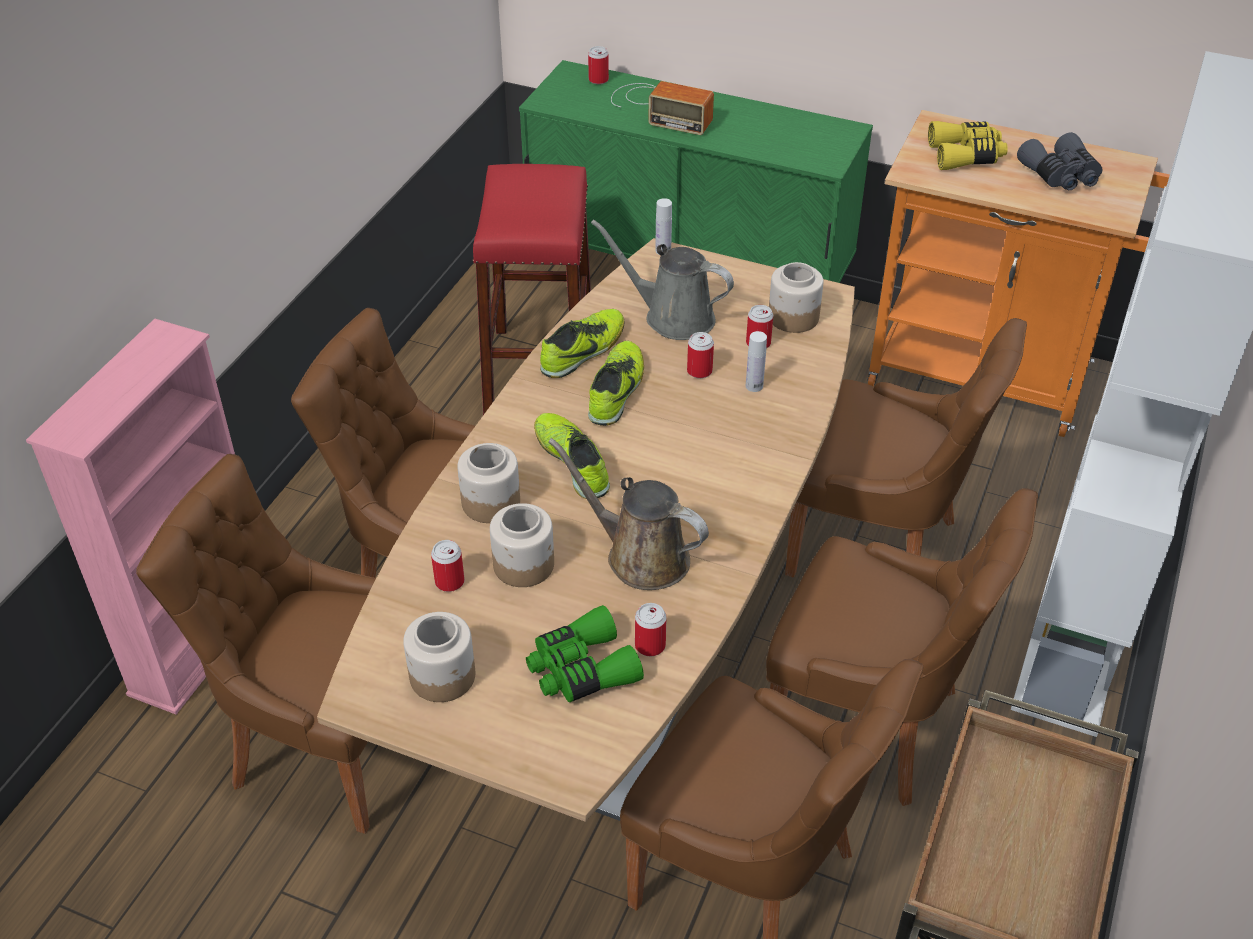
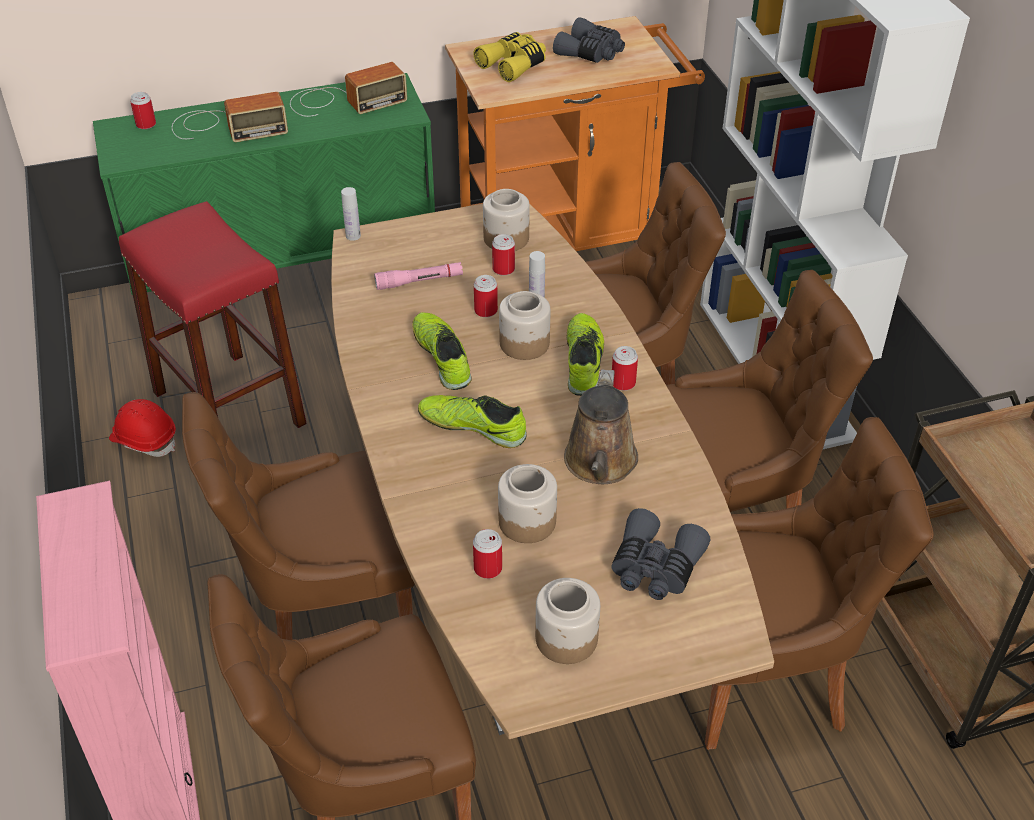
camera: 40 degrees left, 0 degrees up
jar [457,443,520,523] -> jar moved to [499,291,551,360]
green binoculars [526,605,644,702] -> grey binoculars [611,508,710,600]
shoe [540,309,625,378] -> shoe moved to [567,313,604,396]
brown watering can [548,438,709,590] -> brown watering can turned 75 degrees counterclockwise [564,369,638,484]
grey watering can [591,219,734,340] -> pink flashlight [374,262,463,290]
can [635,603,667,656] -> can moved to [612,346,638,391]
none -> red hard hat [109,399,176,457]
none -> radio [290,62,407,117]

